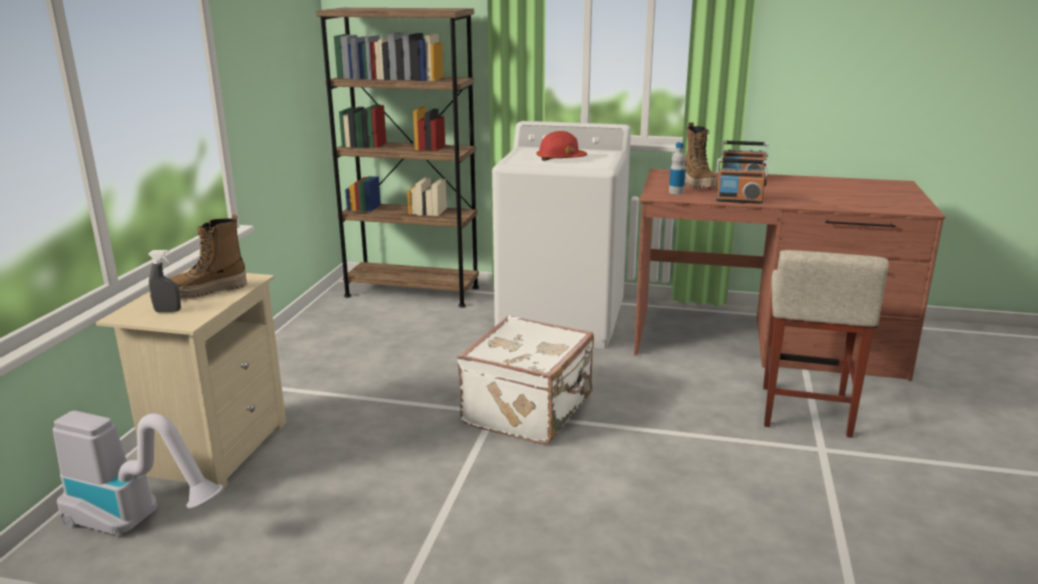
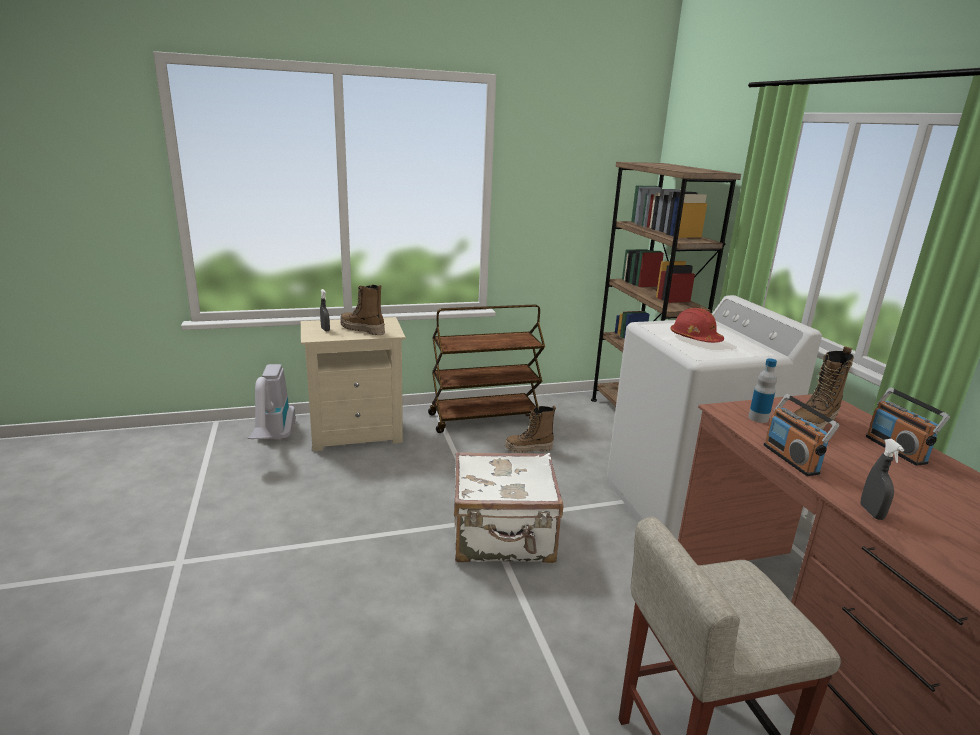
camera: 60 degrees right, 0 degrees up
none -> brown cart [428,305,545,433]
none -> boot [505,406,556,453]
none -> grey spray bottle [860,439,904,520]

